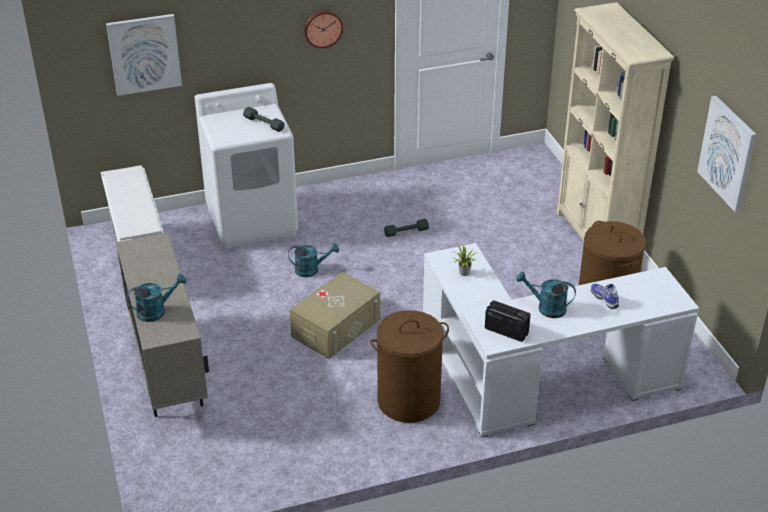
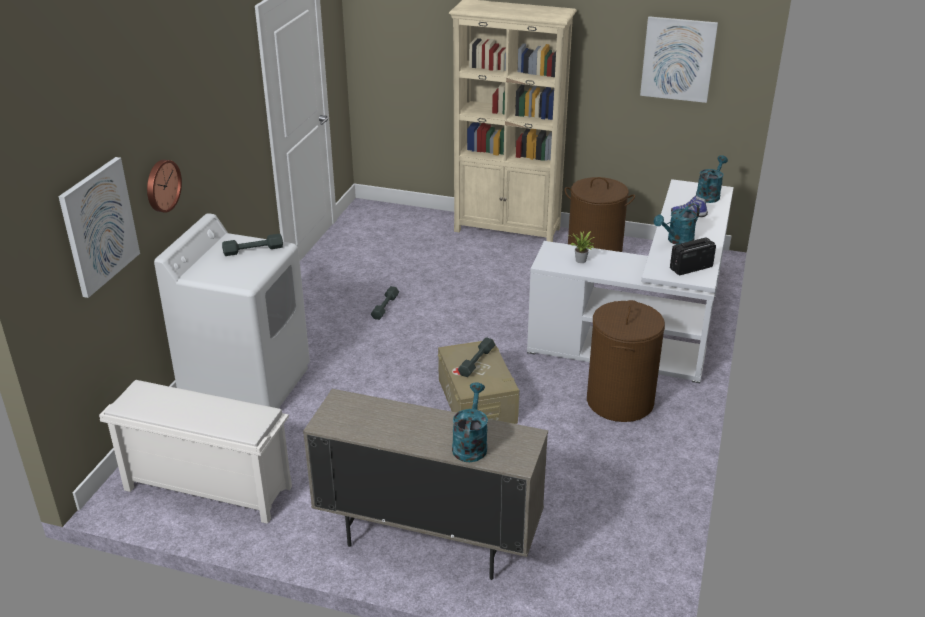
camera: 55 degrees left, 5 degrees down
turquoise watering can [288,243,339,277] -> turquoise watering can moved to [696,155,728,203]
wall clock [304,10,343,48] -> wall clock moved to [147,160,182,213]
none -> grey dumbbell [458,337,495,377]

